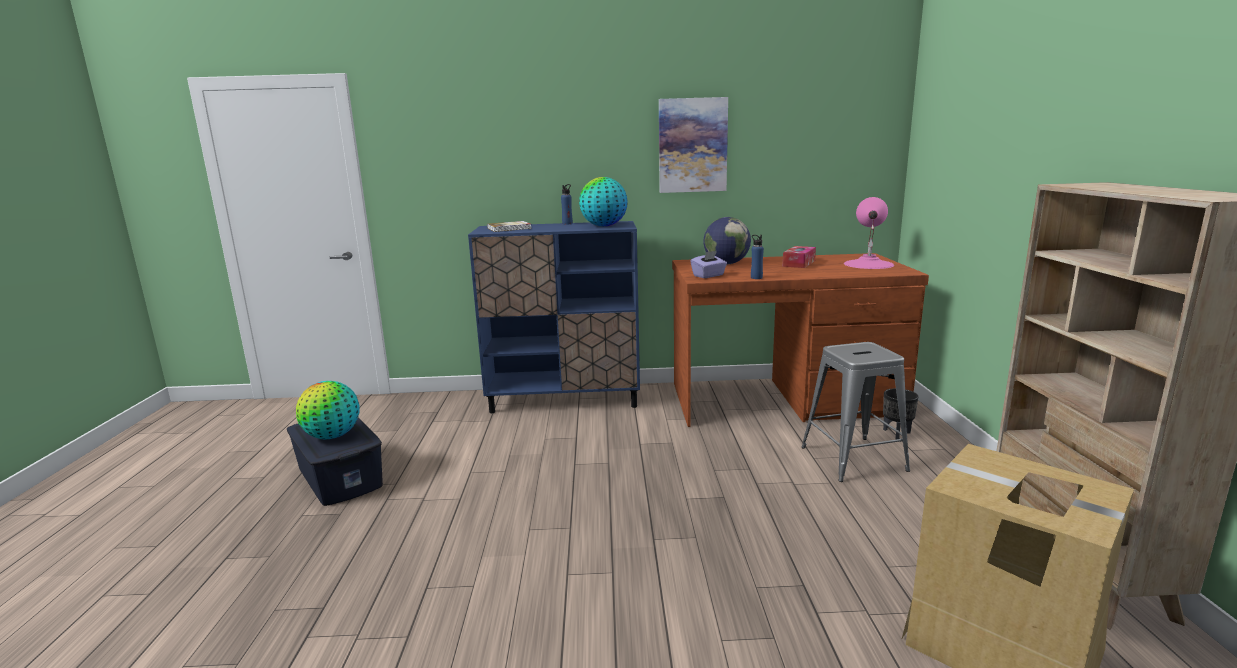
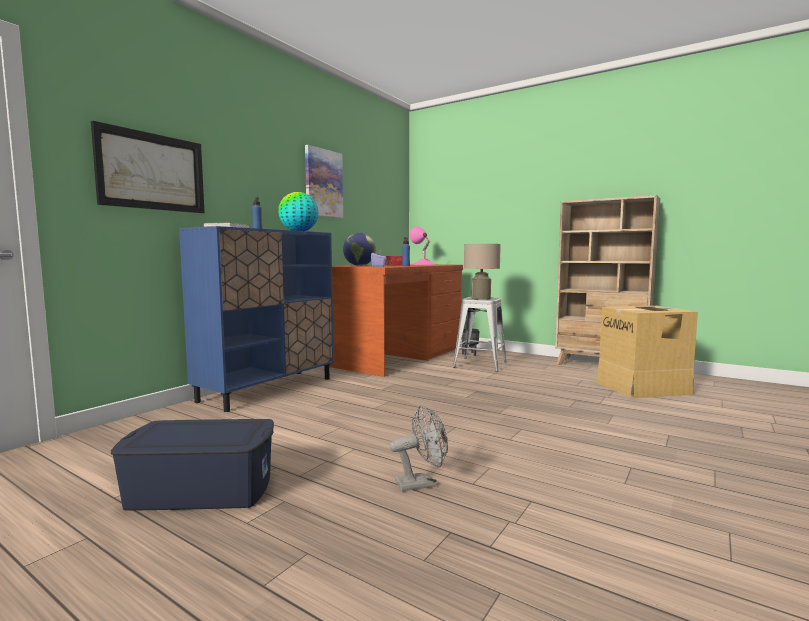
camera: 55 degrees left, 10 degrees down
globe [296,381,360,439] -> none
none -> picture [91,121,205,213]
none -> grey fan [390,405,448,491]
none -> beige table lamp [464,244,501,300]

